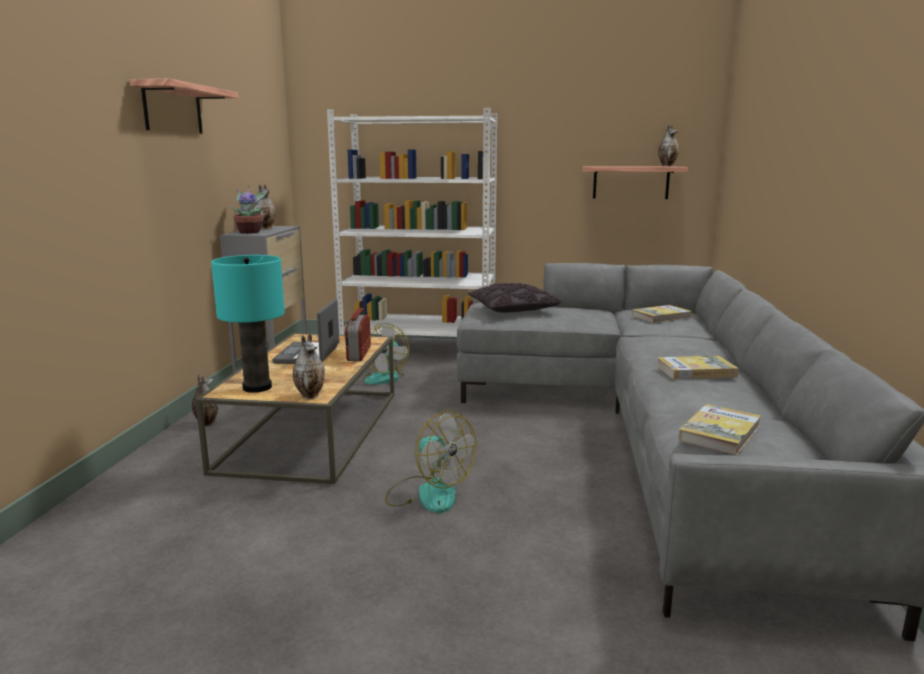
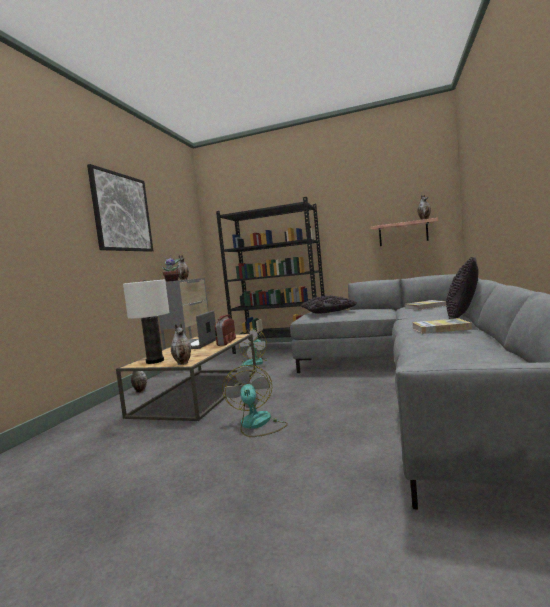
camera: 10 degrees right, 10 degrees down
shelf [130,78,238,134] -> picture [87,164,153,252]
turquoise table lamp [211,255,285,393] -> white table lamp [123,279,169,364]
white bookcase [327,108,497,337] -> black bookcase [216,197,325,354]
fan [385,411,477,513] -> fan turned 150 degrees counterclockwise [222,365,288,437]
book [678,404,761,455] -> none
none -> black pillow [446,257,479,319]

